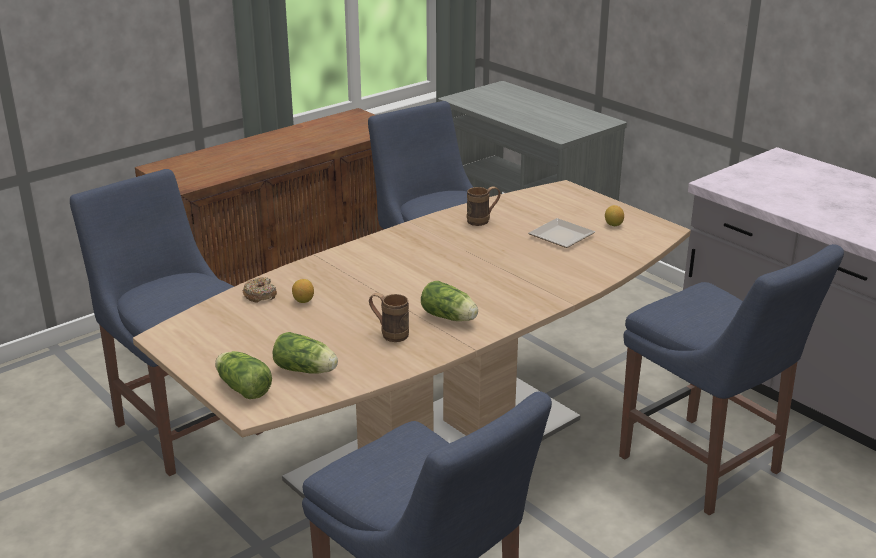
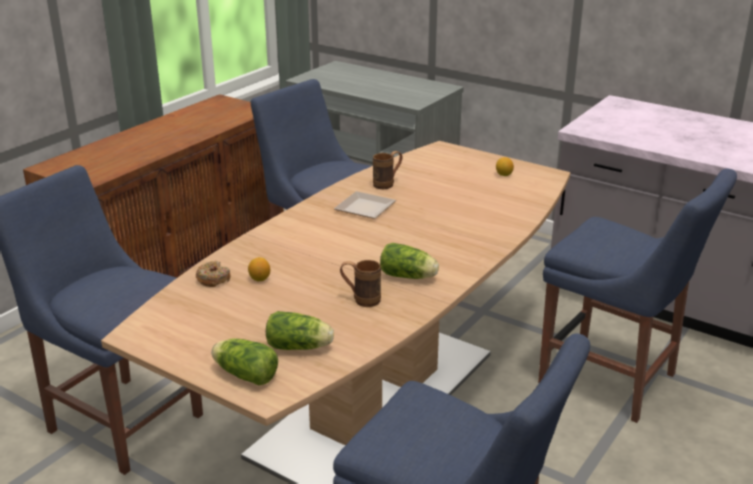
camera: 15 degrees left, 0 degrees up
plate [528,218,595,248] -> plate moved to [334,191,396,219]

